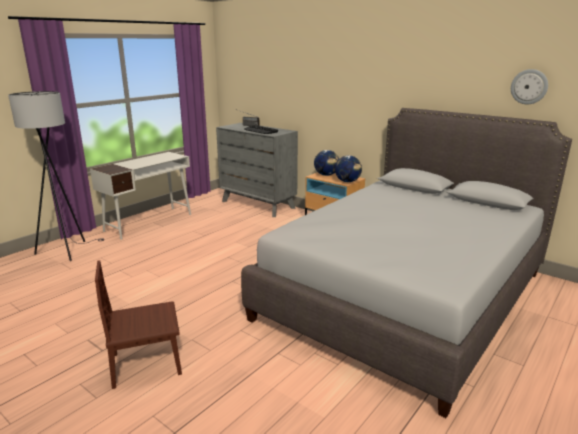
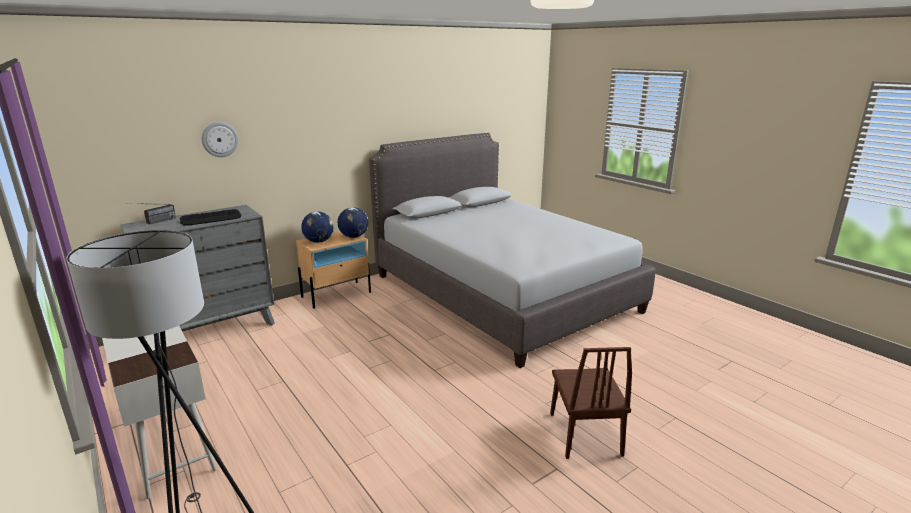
camera: 75 degrees left, 0 degrees up
wall clock [511,69,548,105] -> wall clock moved to [202,122,239,157]

